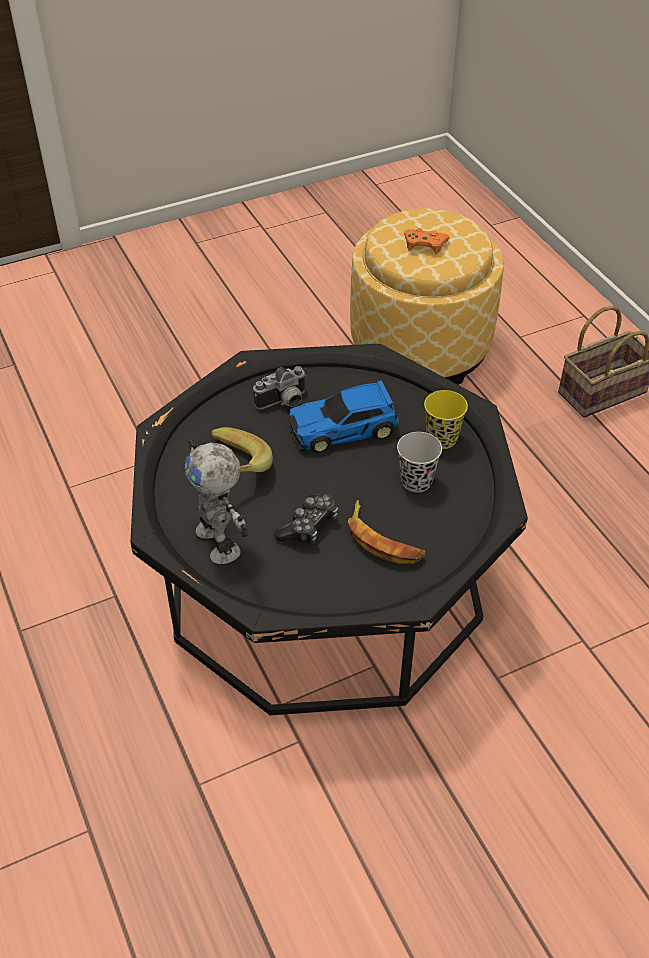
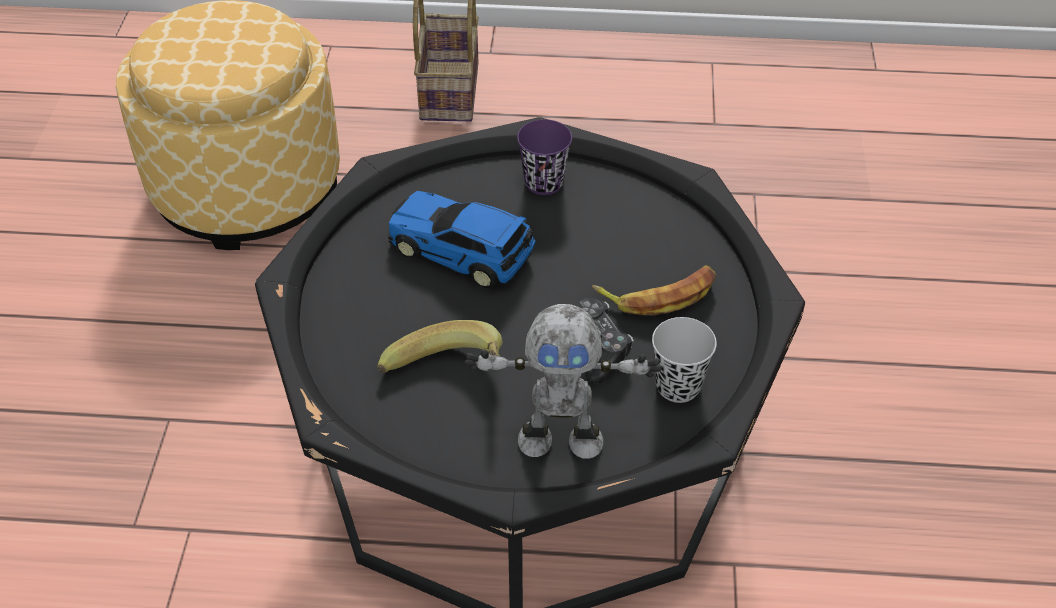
camera: 60 degrees left, 0 degrees up
camera [253,366,307,410] -> none
toy car [289,380,399,453] -> toy car turned 105 degrees clockwise [388,191,536,288]
black cup [397,432,442,492] -> black cup moved to [652,317,717,403]
orange game controller [404,228,450,254] -> none
yellow cup [424,390,468,449] -> purple cup [517,119,572,195]

